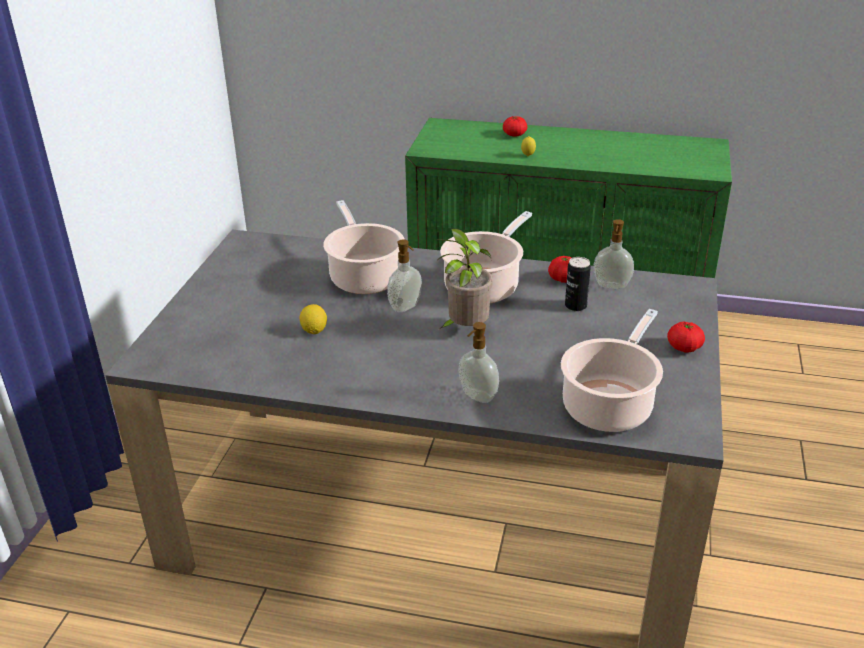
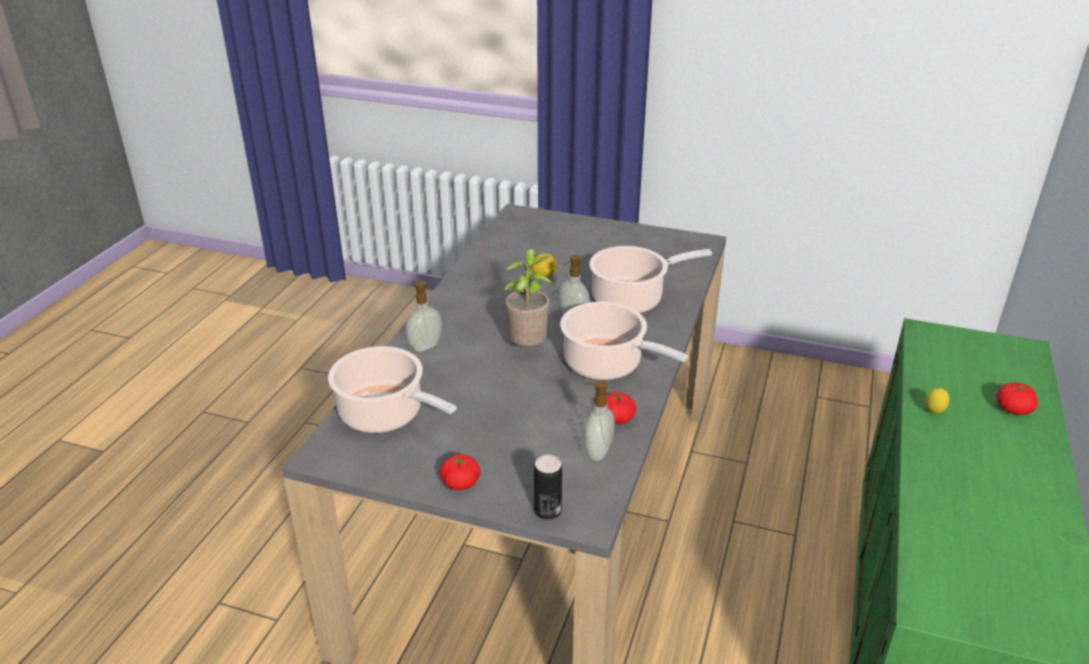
camera: 95 degrees right, 0 degrees up
can [565,257,591,311] -> can moved to [534,455,562,520]

